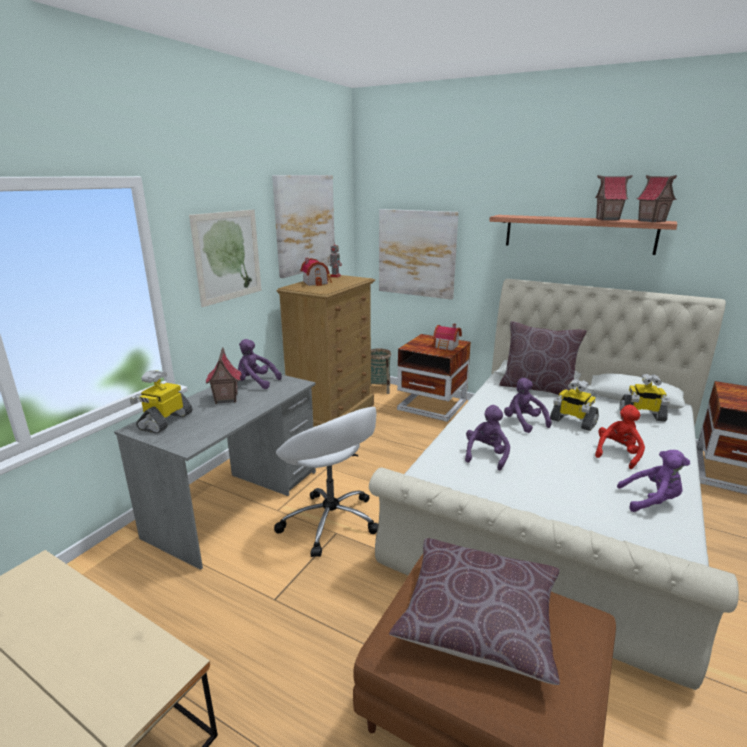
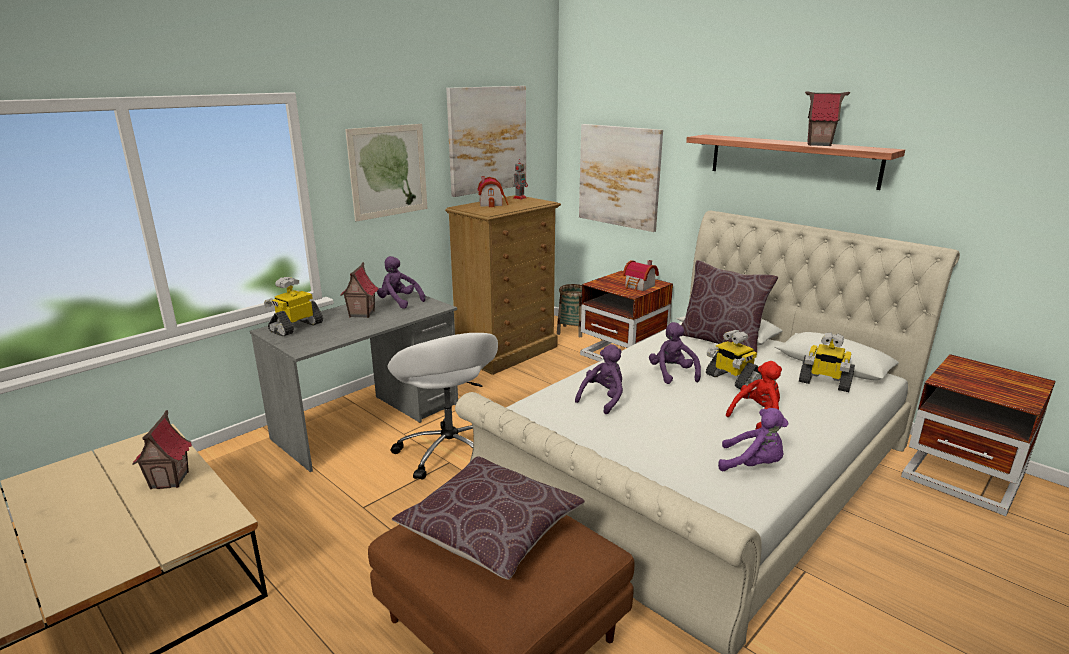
camera: 15 degrees right, 0 degrees up
toy house [636,175,677,222] -> toy house moved to [132,410,192,489]

